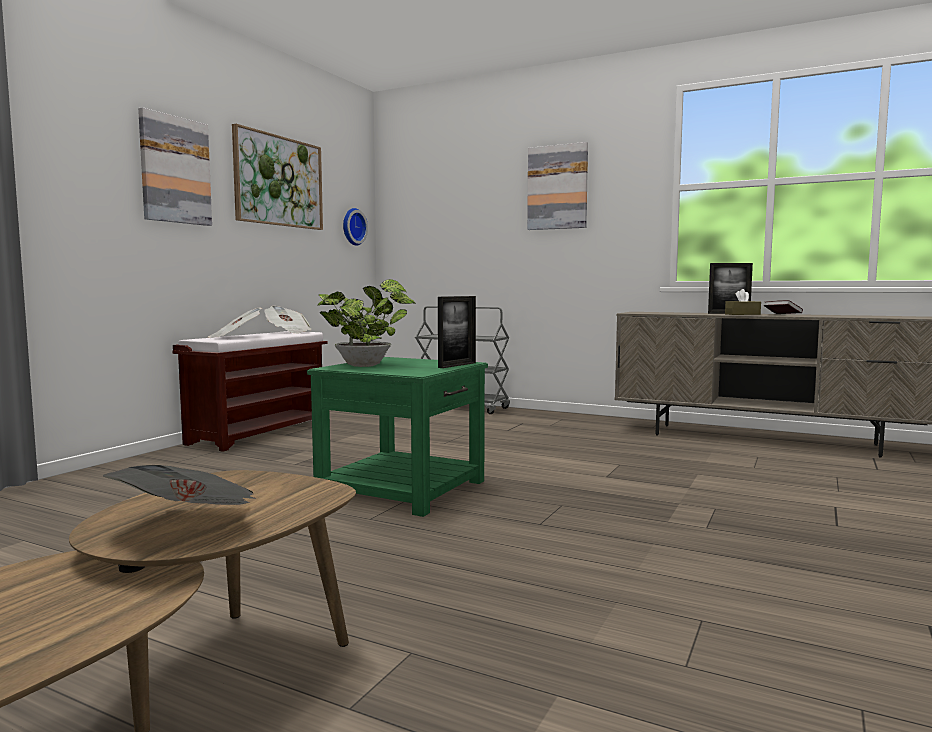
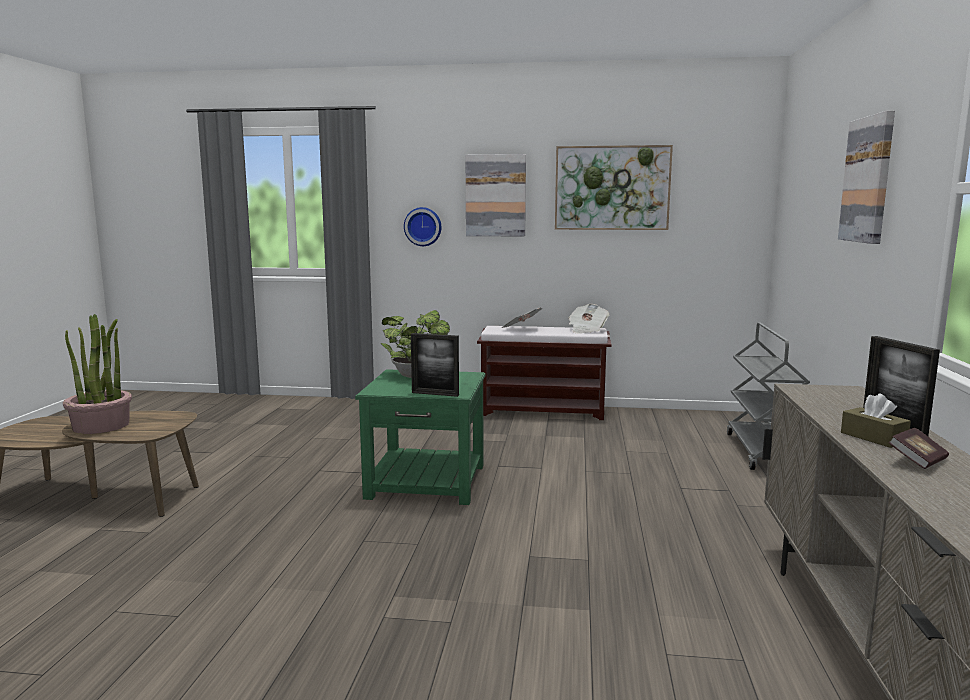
camera: 70 degrees right, 5 degrees up
newspaper [103,465,256,505] -> potted plant [63,314,132,434]
wall clock [343,208,368,246] -> wall clock moved to [404,207,442,246]

